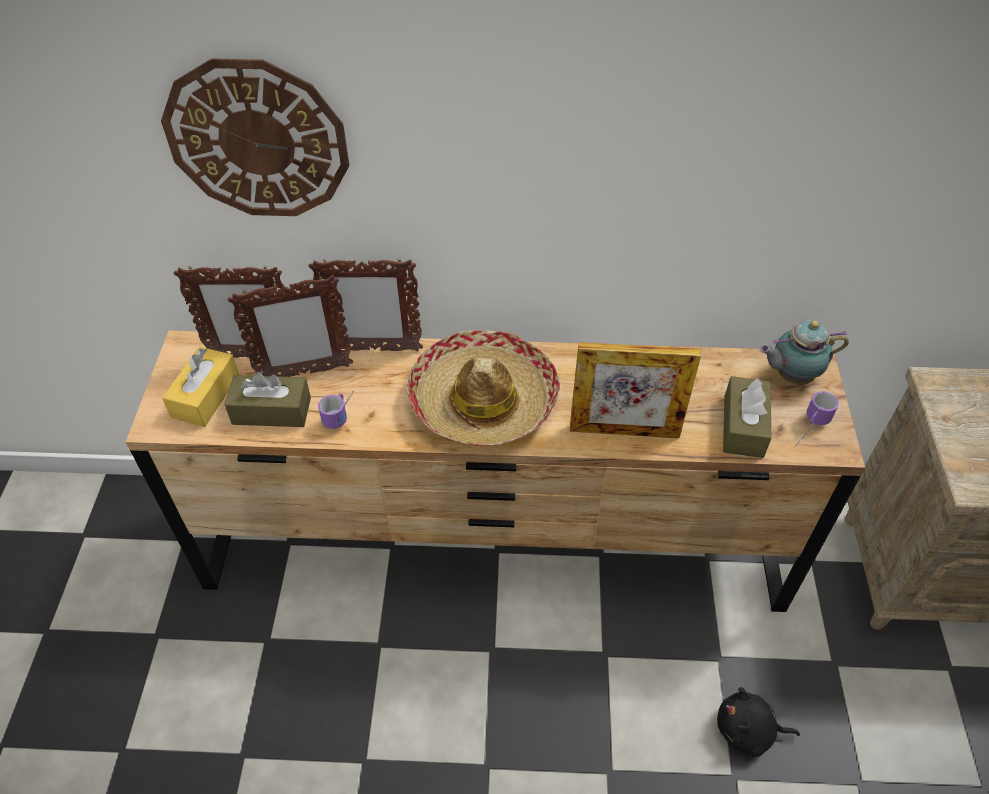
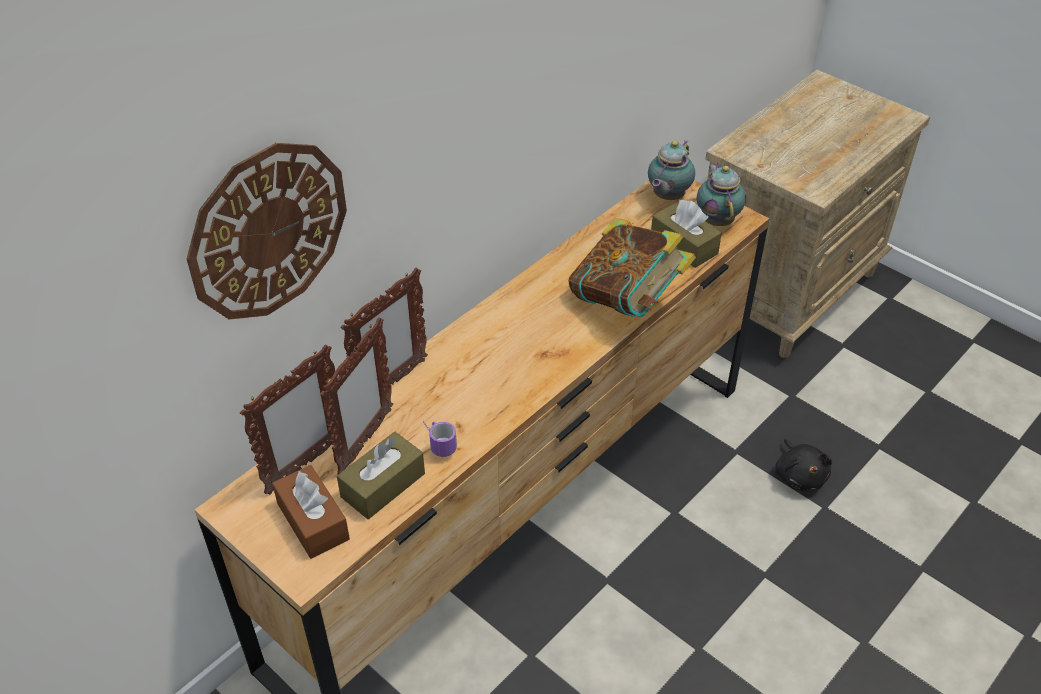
camera: 50 degrees left, 5 degrees down
yellow tissue box [162,346,239,427] -> brown tissue box [272,465,350,559]
hat [407,330,560,446] -> none
picture frame [570,342,701,438] -> book [568,218,696,317]
black plush toy [717,687,800,757] -> black plush toy turned 60 degrees counterclockwise [775,439,832,491]
mug [796,391,839,445] -> teapot [697,162,746,226]

